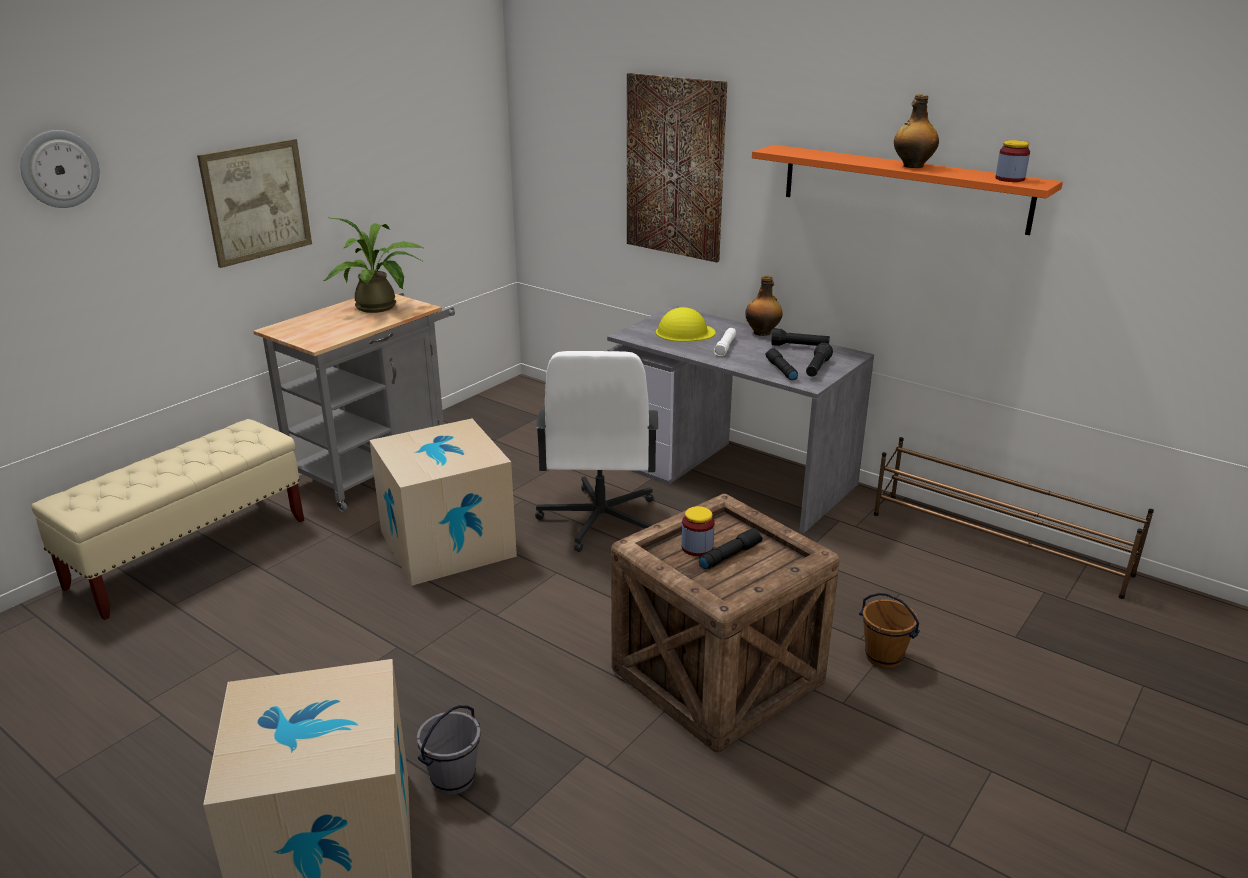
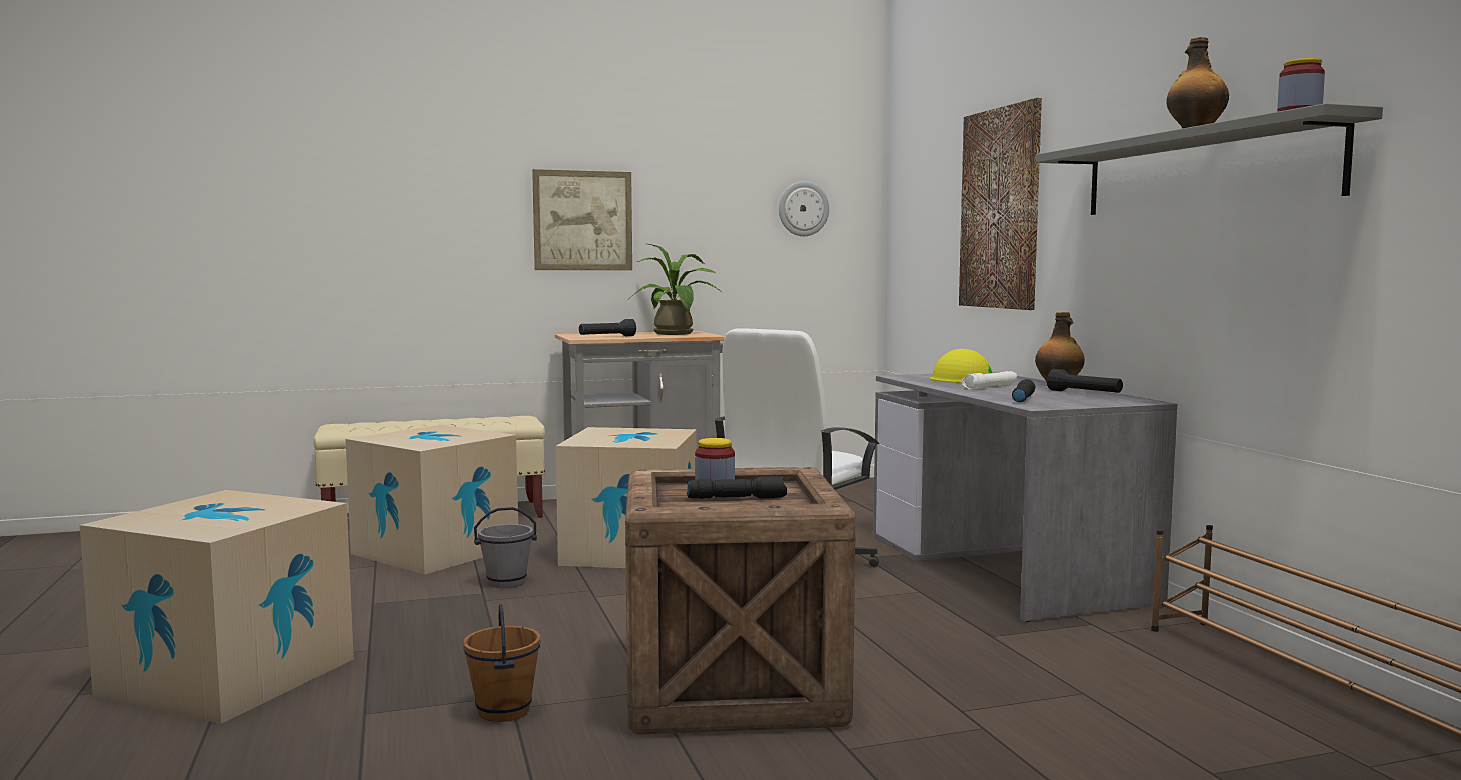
camera: 35 degrees right, 20 degrees down
wall clock [20,130,100,208] -> wall clock moved to [779,181,829,236]
grey bucket [417,705,481,795] -> grey bucket moved to [474,507,537,588]
orange shelf [752,145,1063,235] -> grey shelf [1036,103,1383,215]
black flashlight [806,343,833,377] -> black flashlight moved to [579,319,636,336]
brown bucket [859,593,920,669] -> brown bucket moved to [463,604,541,722]
none -> cardboard box [346,425,518,575]

